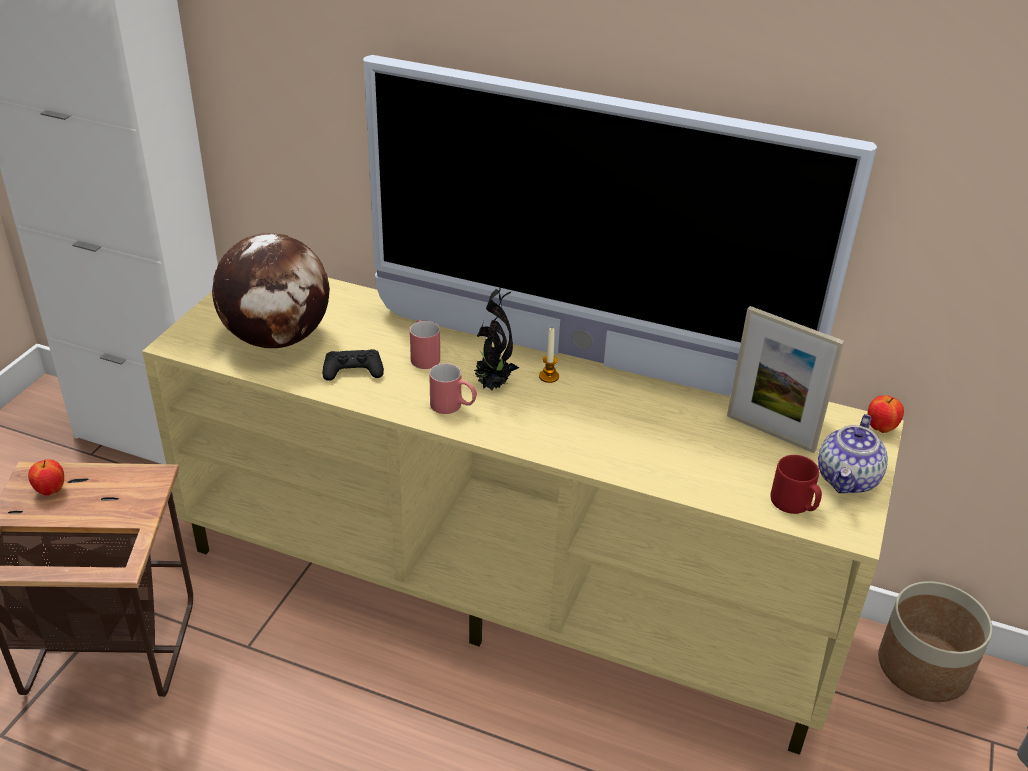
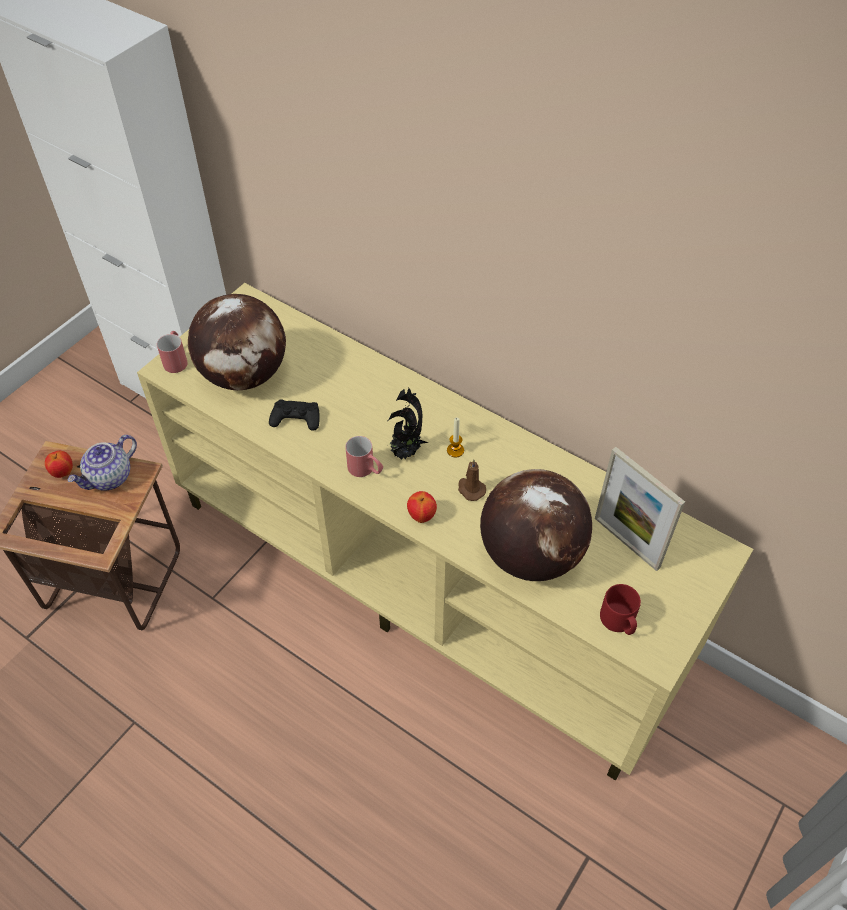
camera: 15 degrees right, 15 degrees up
television [363,55,877,397] -> none
red mug [410,320,440,369] -> red mug moved to [157,331,188,373]
teapot [818,414,888,493] -> teapot moved to [67,435,137,491]
apple [867,395,904,433] -> apple moved to [407,491,437,523]
planter [878,581,993,702] -> none
none -> brown candle [458,459,486,501]
none -> globe [480,469,592,581]

